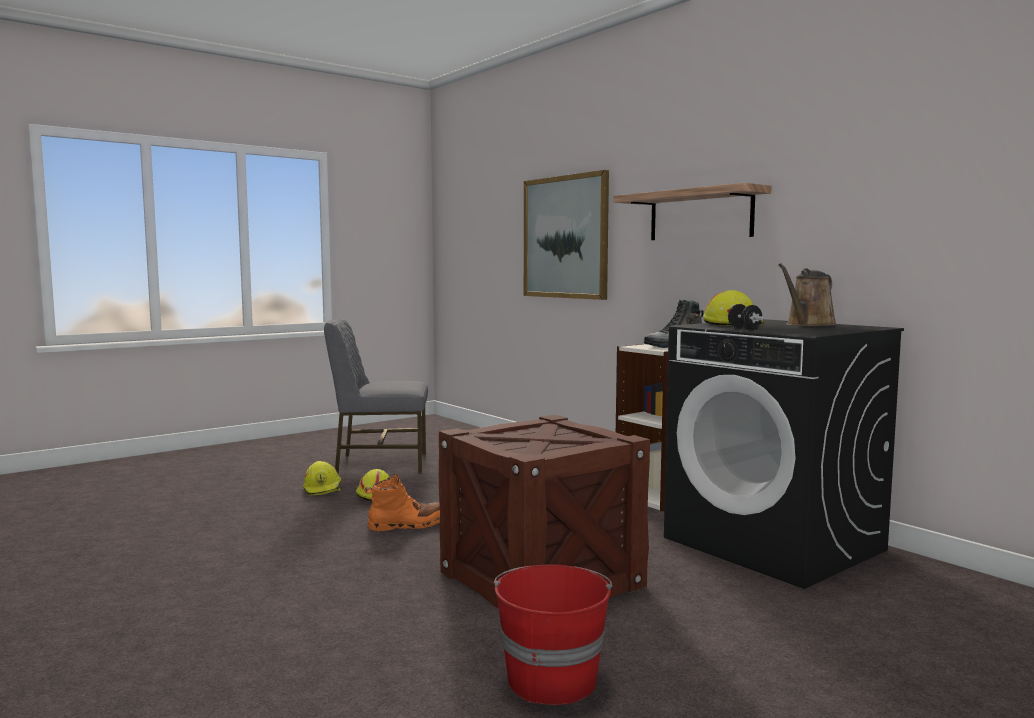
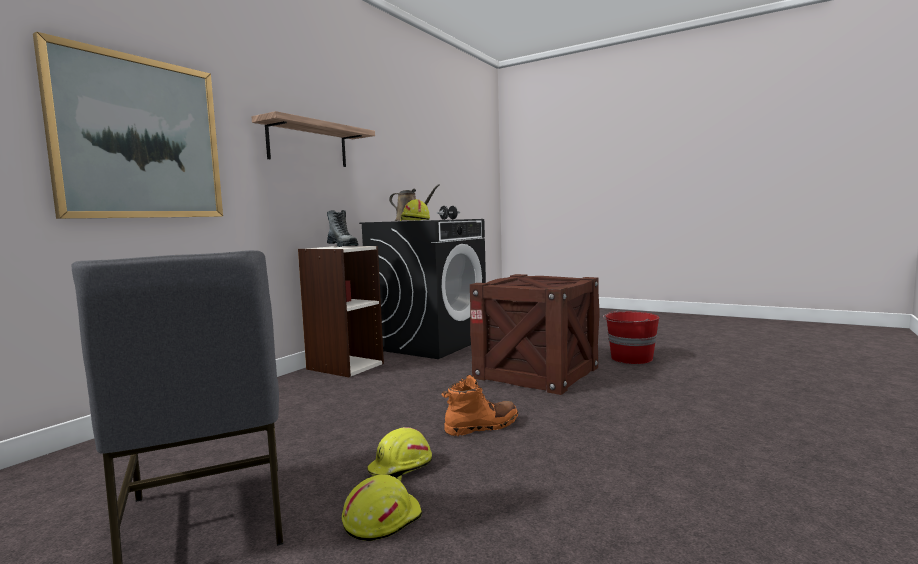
camera: 110 degrees left, 0 degrees up
orange boot [364,474,440,532] -> orange boot turned 105 degrees clockwise [441,375,518,436]

